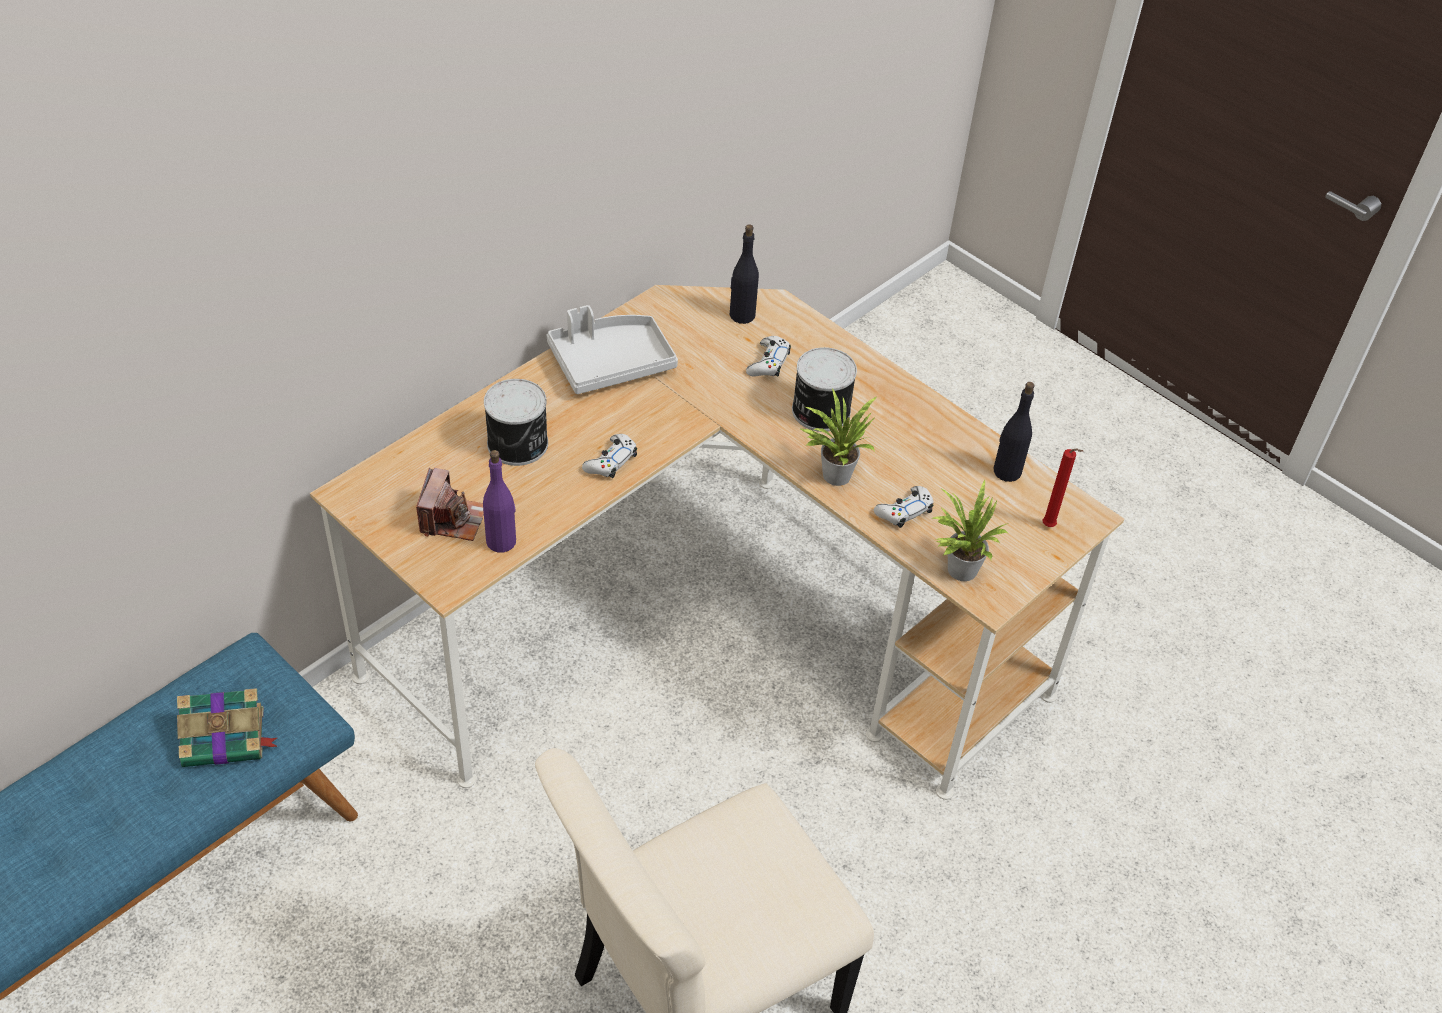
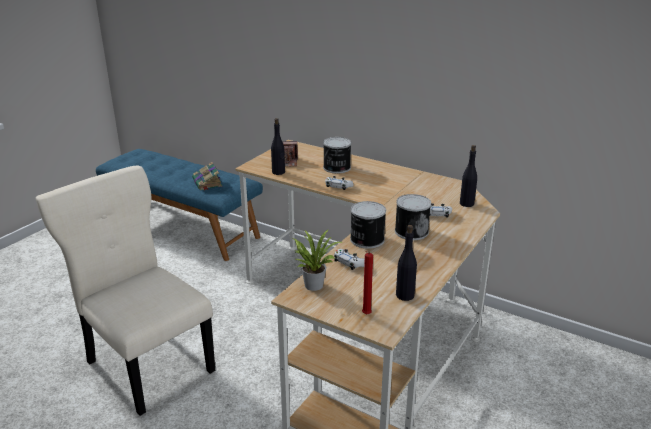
camera: 80 degrees right, 20 degrees down
purple bottle [483,450,516,553] -> black bottle [271,118,285,175]
grey tray [547,305,678,394] -> none
potted plant [799,389,876,486] -> can [350,201,386,249]

